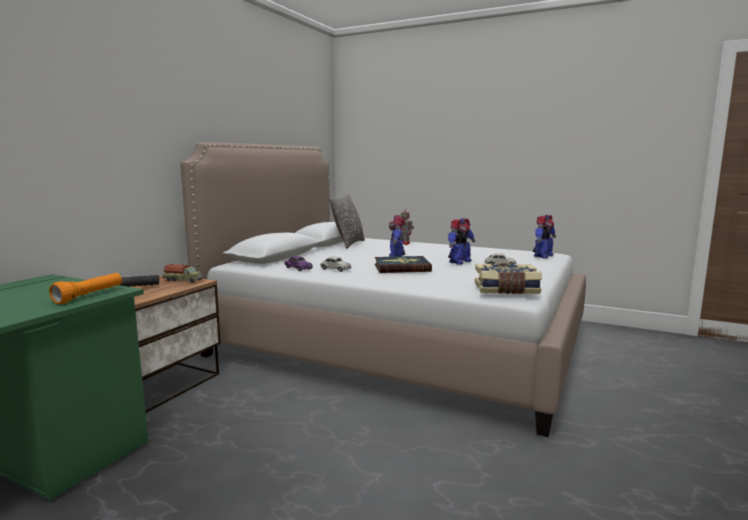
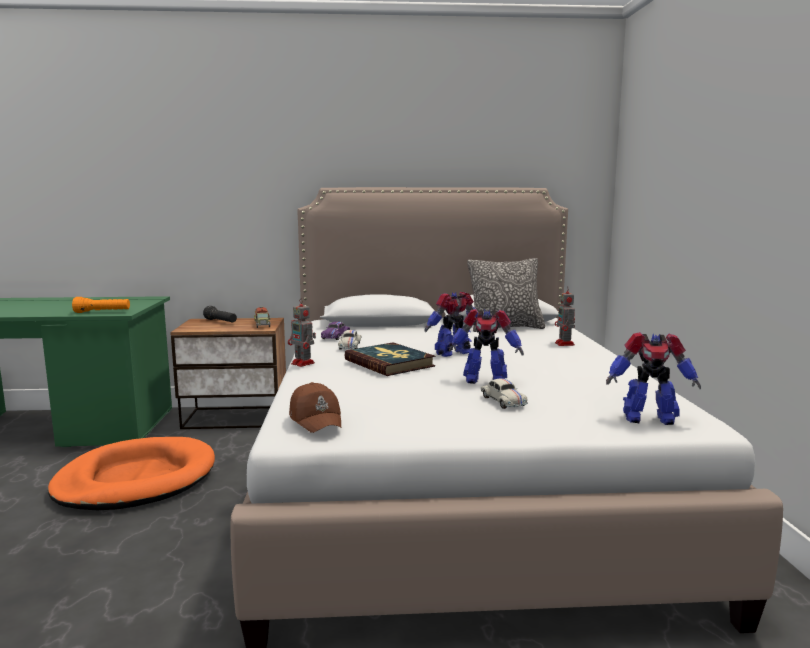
camera: 60 degrees right, 0 degrees up
book [475,263,542,294] -> brown cap [289,382,341,433]
none -> orange dog bed [48,437,215,510]
none -> toy robot [288,298,316,367]

